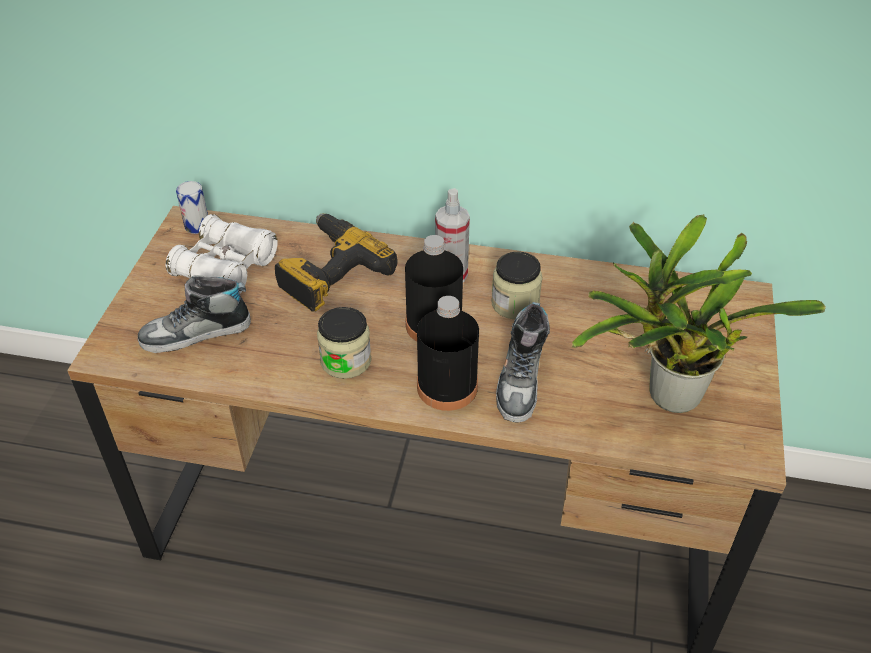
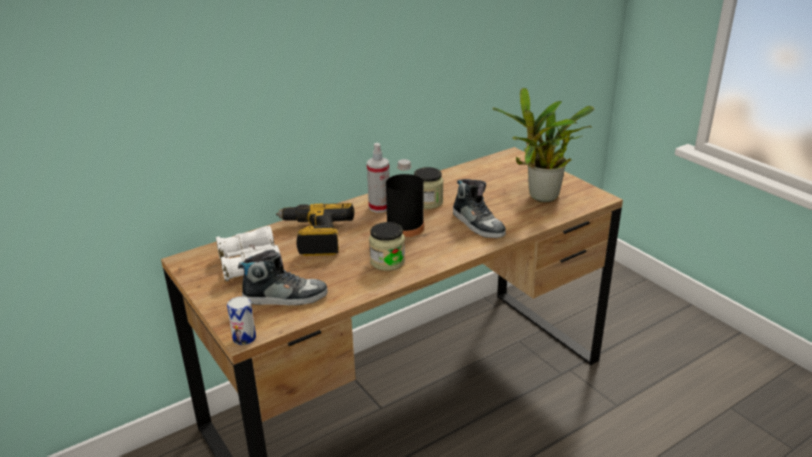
camera: 45 degrees left, 15 degrees down
shoe [138,275,251,353] -> shoe turned 120 degrees counterclockwise [238,250,328,305]
can [176,181,208,234] -> can moved to [227,296,256,345]
black bottle [417,296,479,411] -> none

